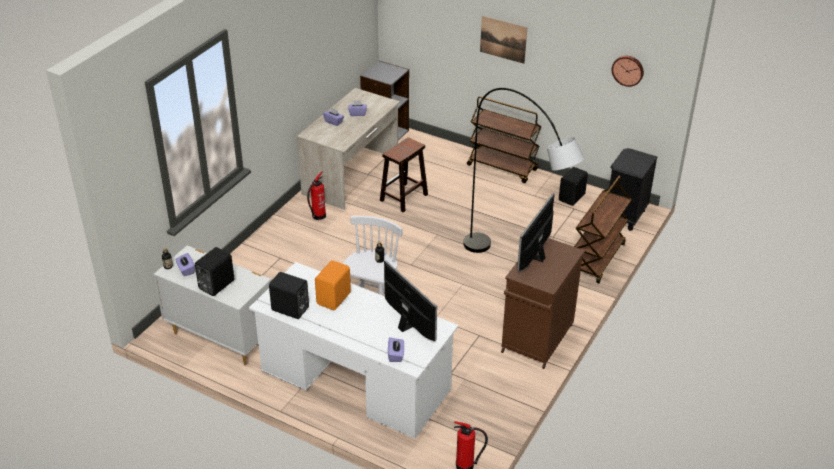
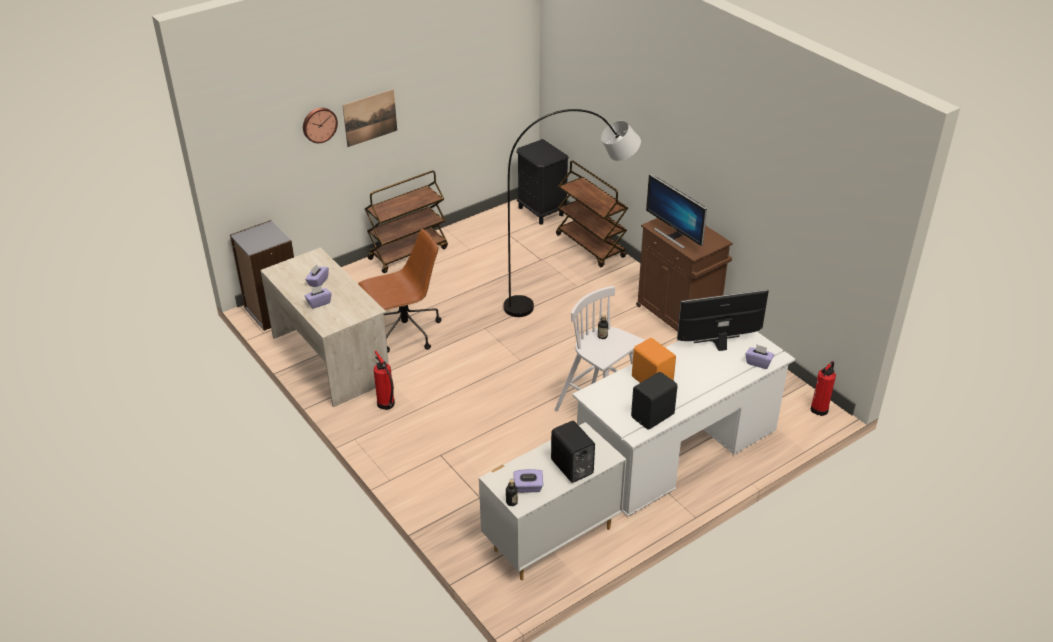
camera: 65 degrees left, 0 degrees up
brown stool [380,137,428,212] -> brown office chair [358,229,441,352]
black speaker [559,167,588,206] -> none
wall clock [612,56,644,87] -> wall clock moved to [303,108,338,143]

